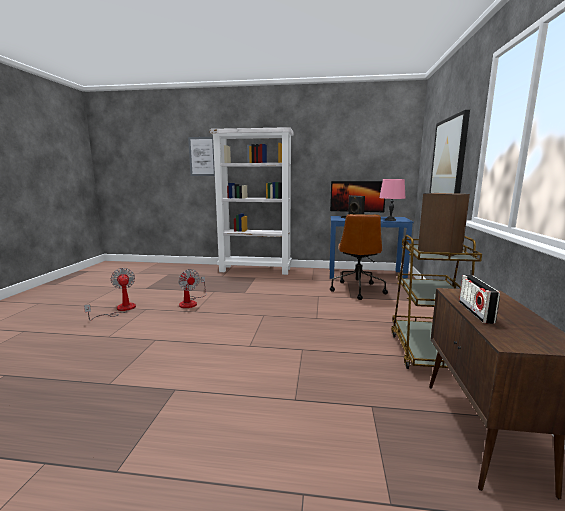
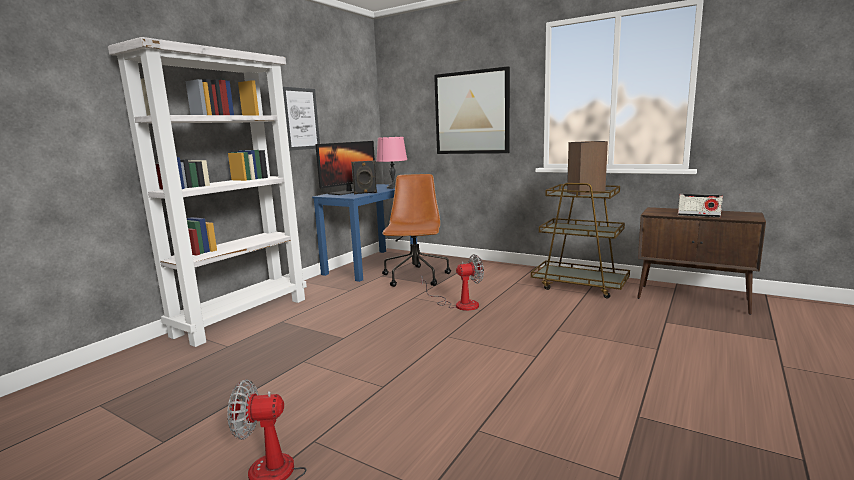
camera: 65 degrees left, 0 degrees up
fan [178,269,207,308] -> fan moved to [421,254,484,311]
picture [188,137,215,176] -> picture moved to [283,87,320,151]
brown office chair [330,214,388,300] -> brown office chair turned 120 degrees counterclockwise [382,174,451,287]

